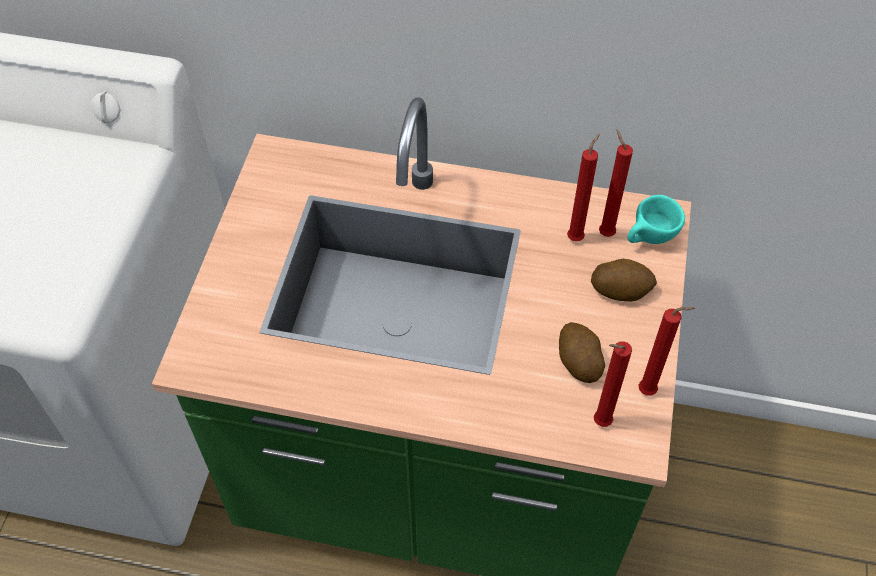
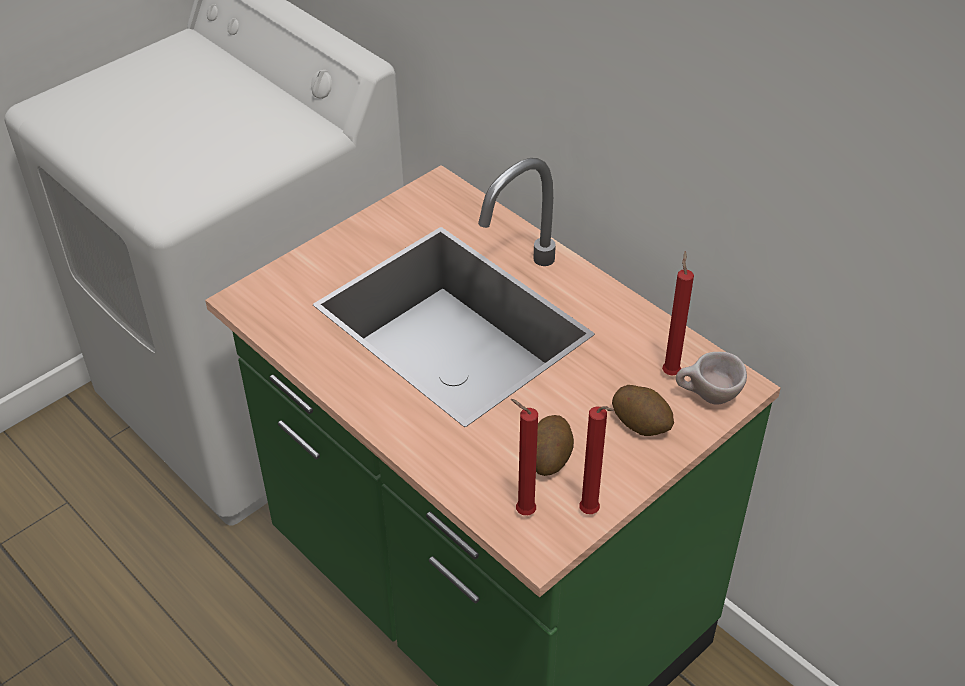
camera: 35 degrees right, 10 degrees down
red candle [567,133,600,241] -> none
turquoise cup [627,195,685,244] -> beige cup [676,352,747,405]

